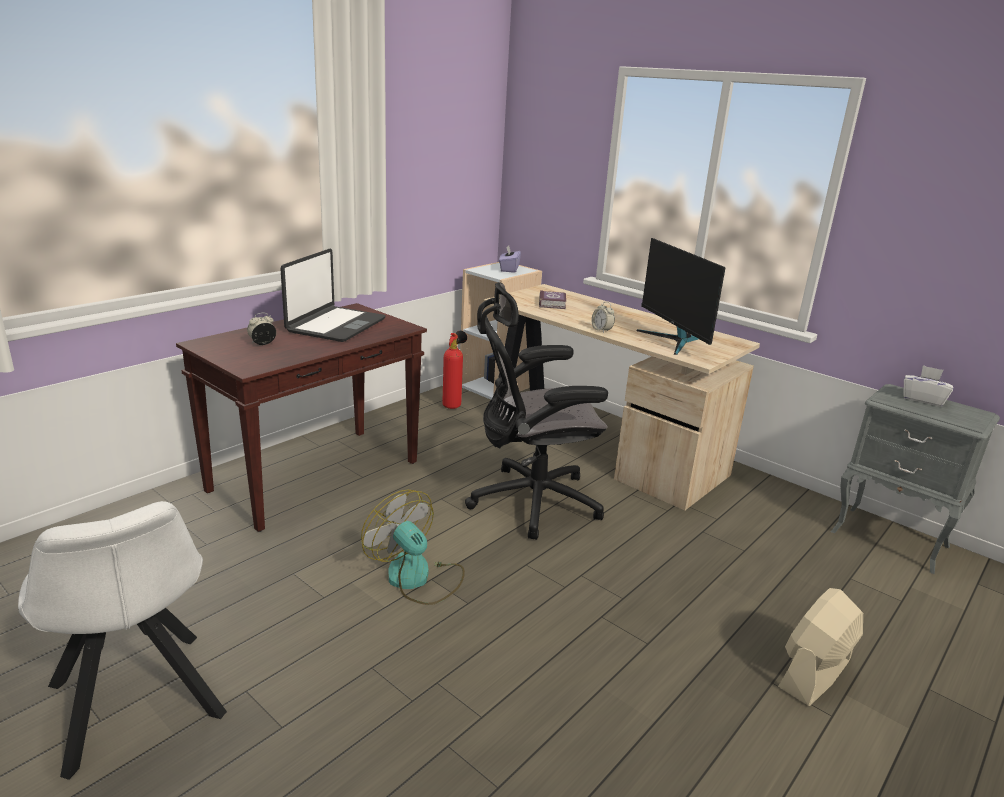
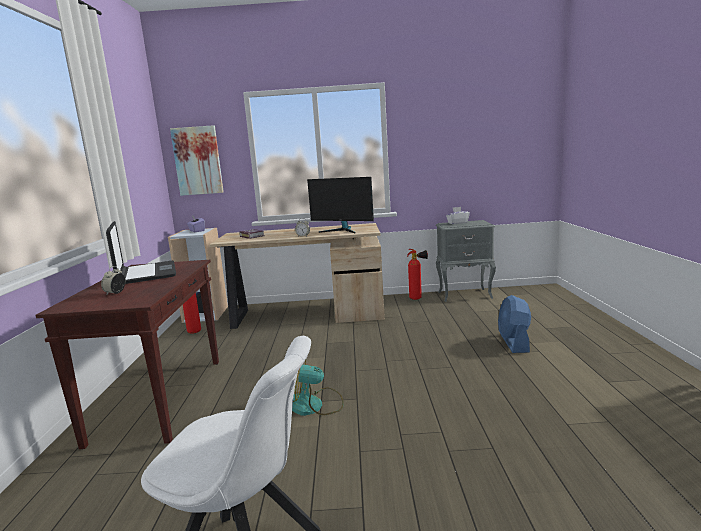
camera: 40 degrees left, 10 degrees down
office chair [465,282,608,540] -> none
beige fan [778,588,863,706] -> blue fan [498,295,531,353]
none -> picture [170,125,224,196]
none -> fire extinguisher [407,249,428,300]

